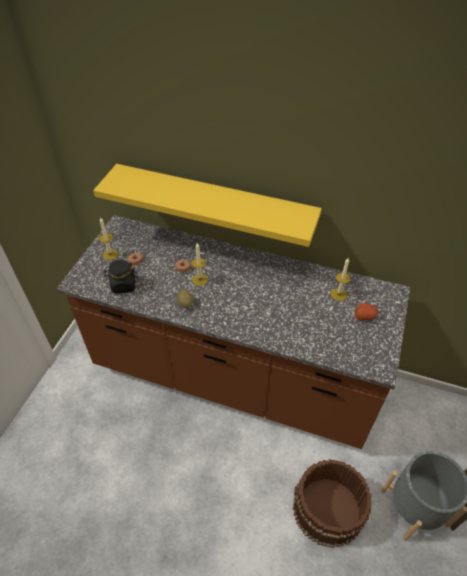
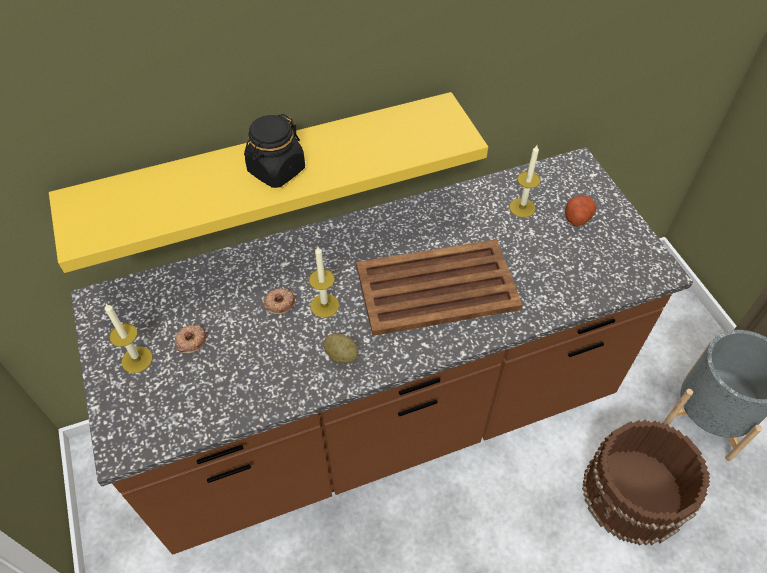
camera: 40 degrees left, 5 degrees up
black jar [104,259,138,294] -> black jar moved to [244,114,305,188]
none -> brown tray [356,239,523,336]

